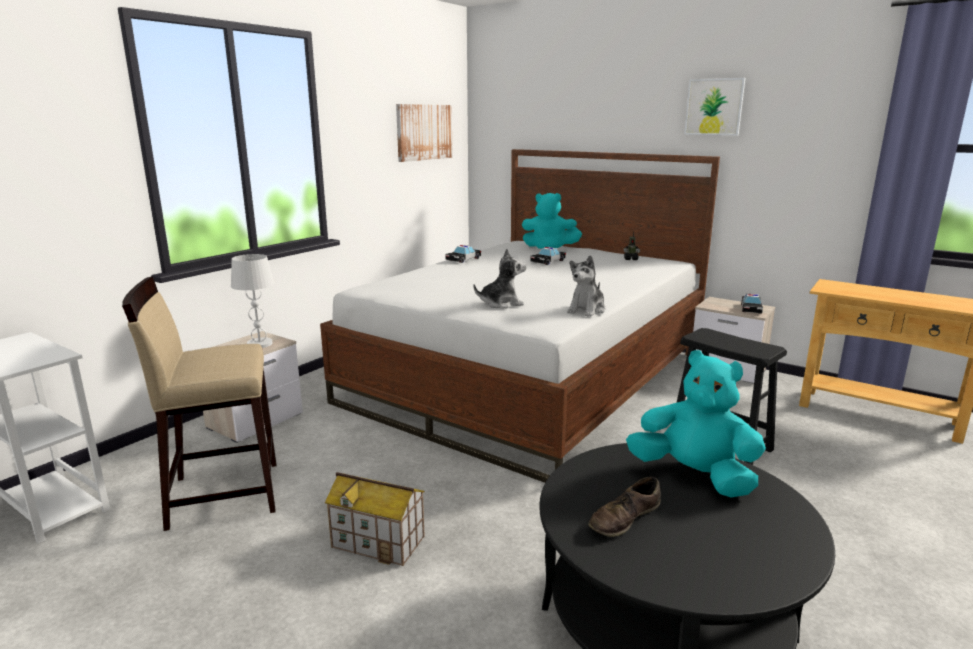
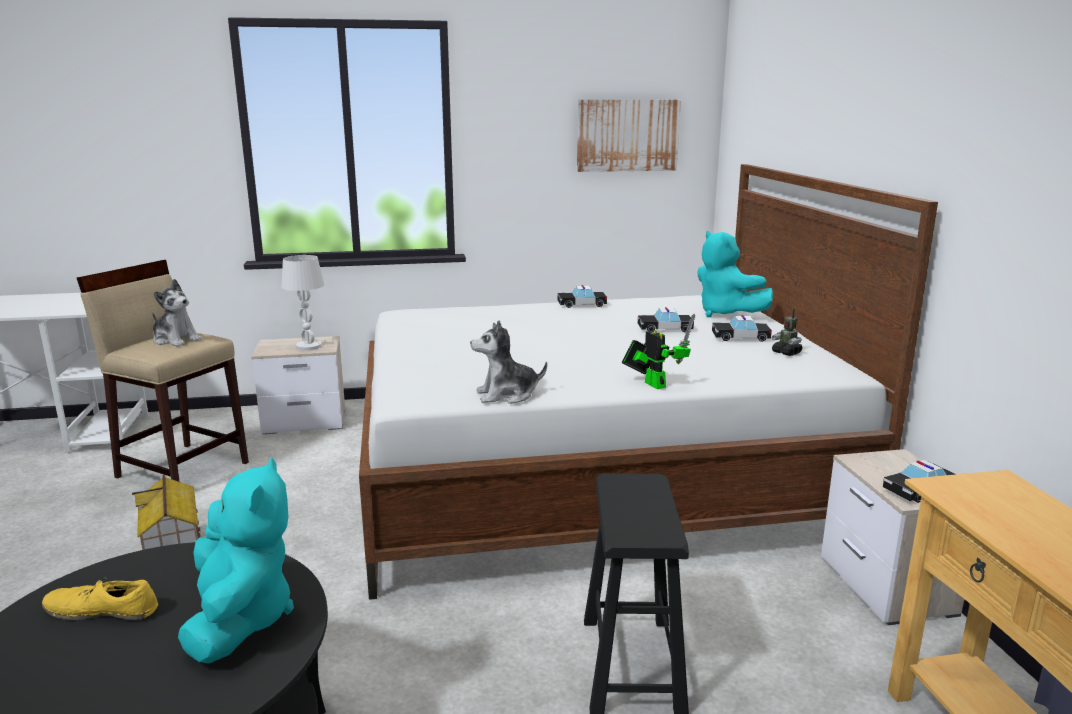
camera: 45 degrees right, 0 degrees up
plush toy [474,248,527,309] -> plush toy moved to [152,279,202,347]
brown shoe [588,477,661,537] -> yellow shoe [42,580,158,620]
picture [684,78,745,135] -> none
none -> toy robot [622,314,695,389]
none -> toy car [712,315,772,342]

